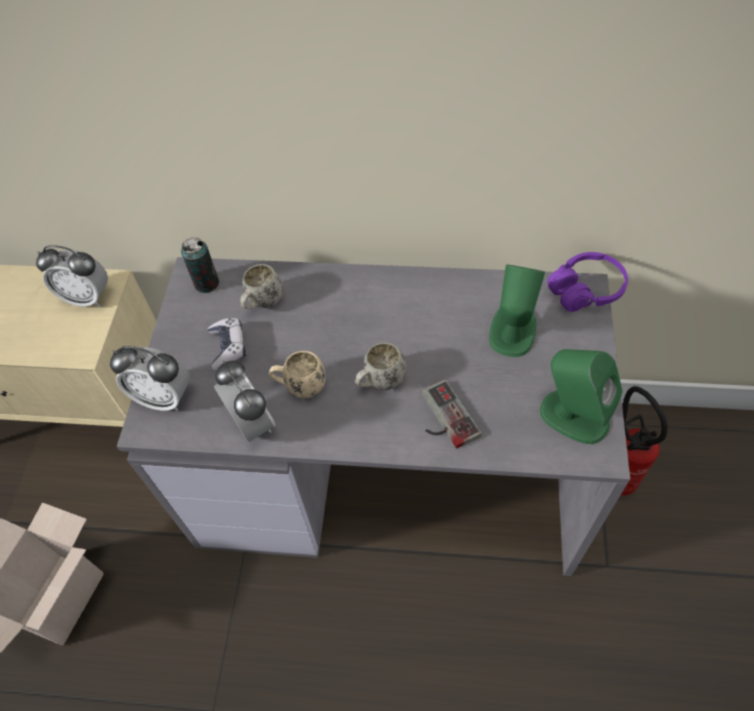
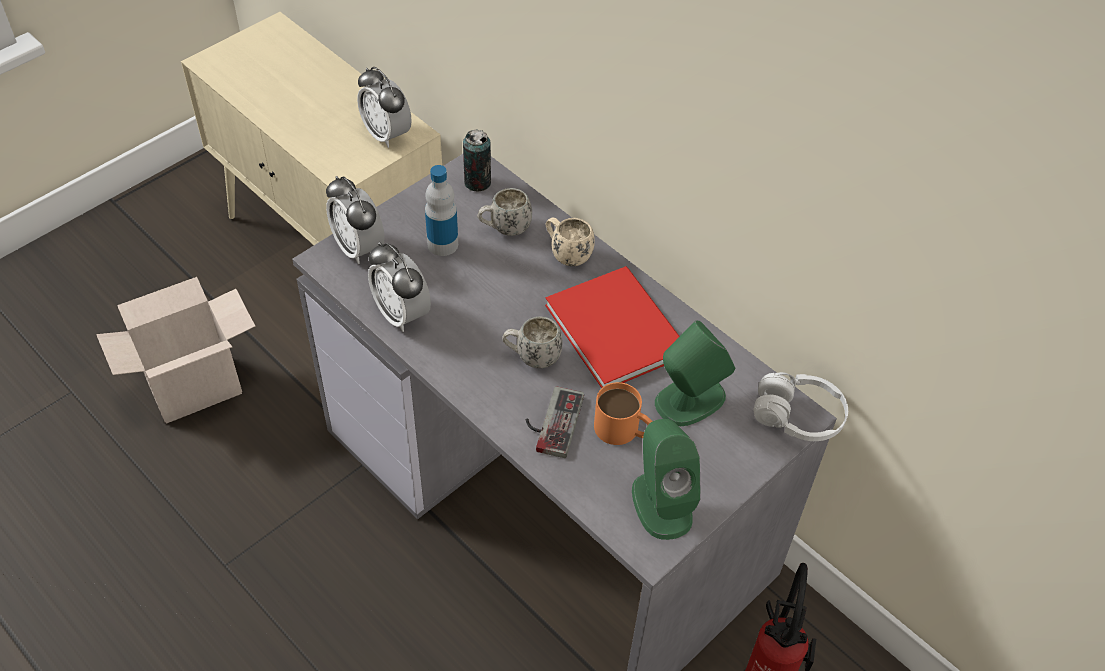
camera: 35 degrees right, 5 degrees down
game controller [208,318,246,371] -> bottle [425,165,458,256]
alarm clock [214,361,276,442] -> alarm clock turned 135 degrees clockwise [368,242,431,332]
beige mug [269,351,325,399] -> beige mug moved to [546,217,595,266]
purple headphones [548,252,628,312] -> white headphones [754,372,848,441]
none -> red book [545,266,680,388]
none -> orange mug [594,382,653,445]

